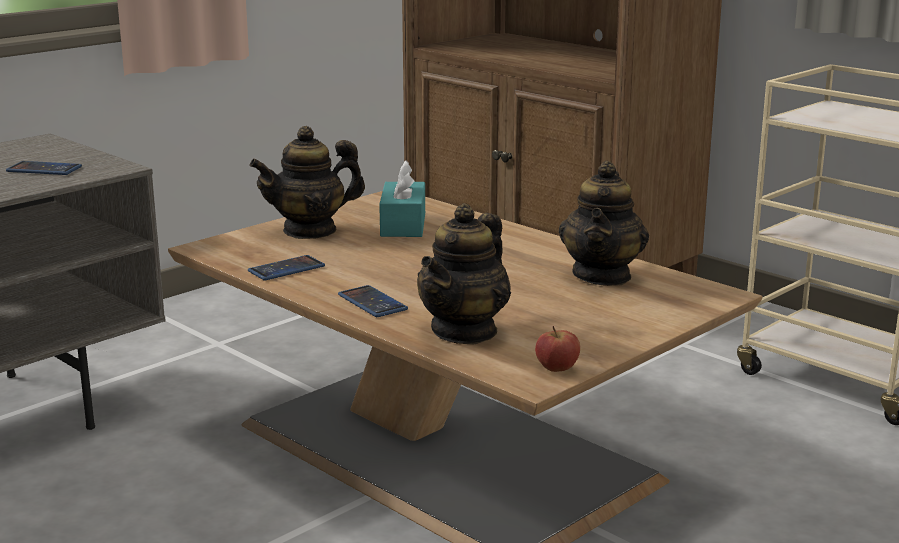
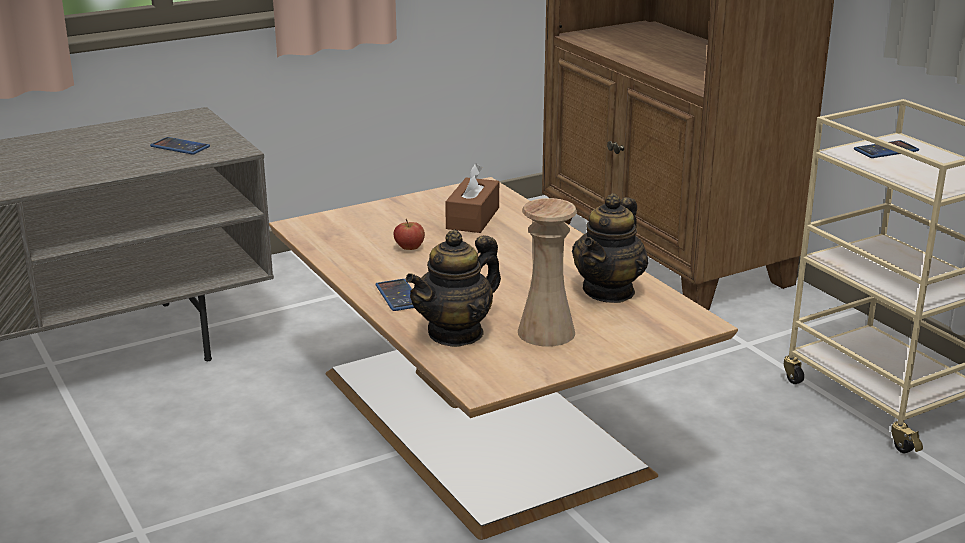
camera: 15 degrees right, 5 degrees up
phone [248,255,325,281] -> phone moved to [854,140,919,158]
teapot [249,126,365,239] -> none
turquoise tissue box [379,160,425,237] -> brown tissue box [445,164,499,233]
apple [535,326,580,372] -> apple moved to [394,219,425,250]
none -> beige vase [518,198,577,346]

